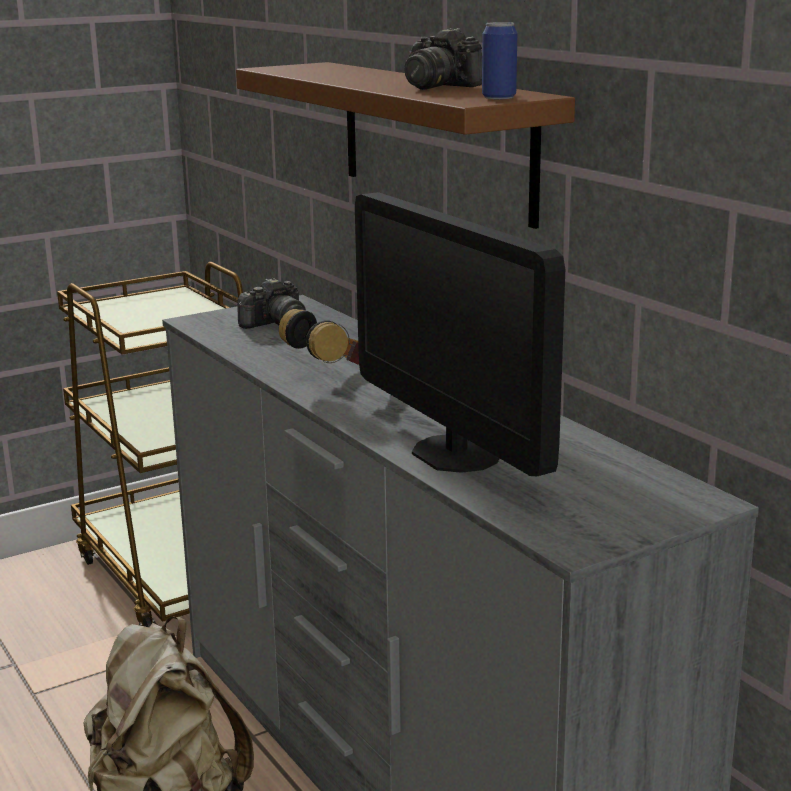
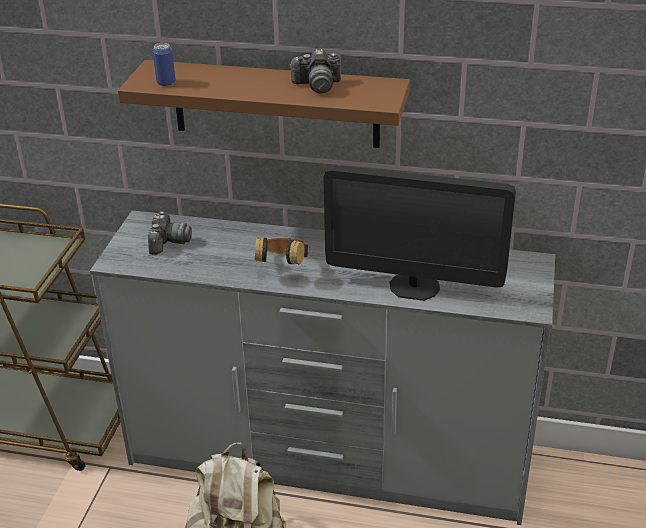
camera: 45 degrees left, 15 degrees up
can [482,22,517,99] -> can moved to [153,43,176,86]

